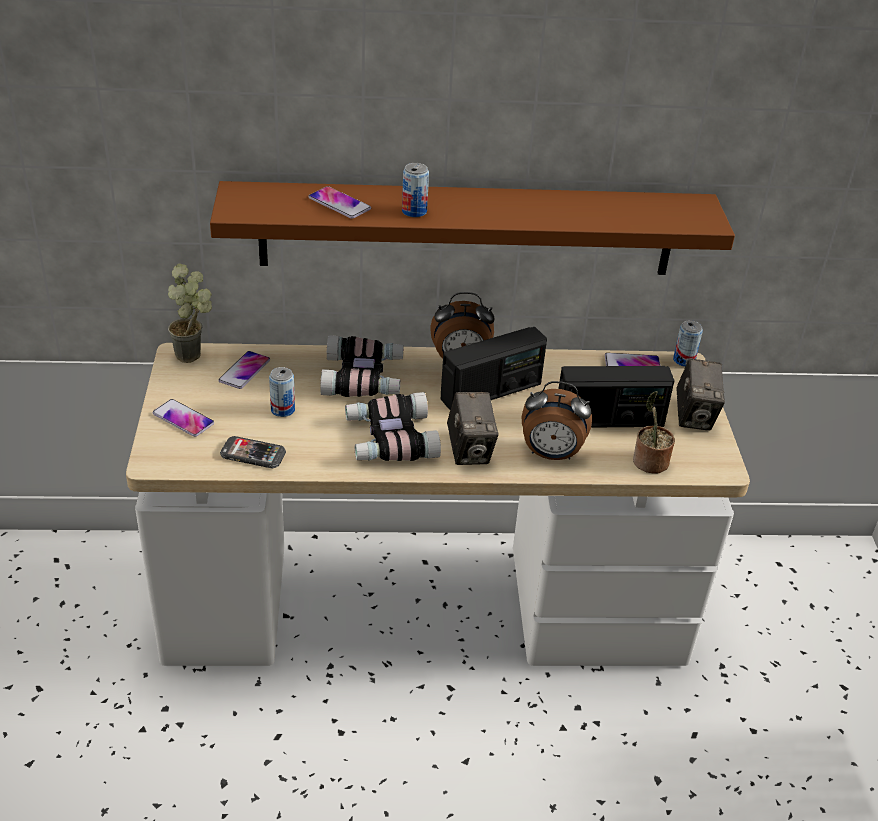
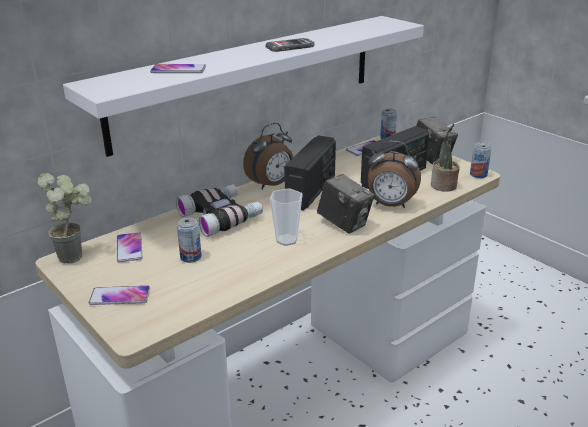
camera: 35 degrees left, 10 degrees down
brown shelf [210,181,735,275] -> white shelf [63,16,424,157]
phone [220,436,286,468] -> phone moved to [265,38,315,52]
binoculars [345,392,441,461] -> cup [270,188,303,246]
can [402,163,429,217] -> can moved to [470,142,491,178]
alarm clock [522,381,592,460] -> alarm clock turned 45 degrees clockwise [368,141,421,208]

